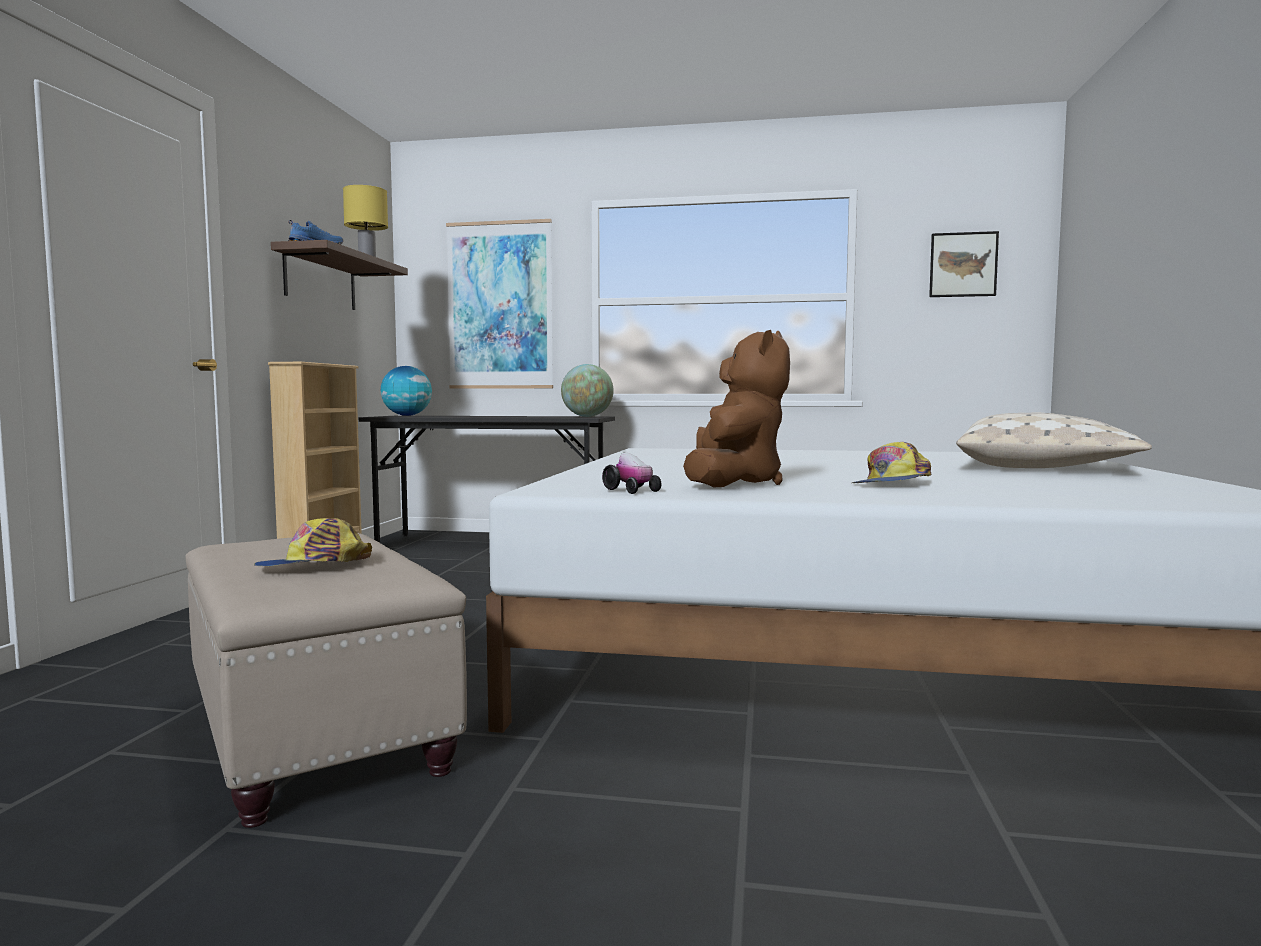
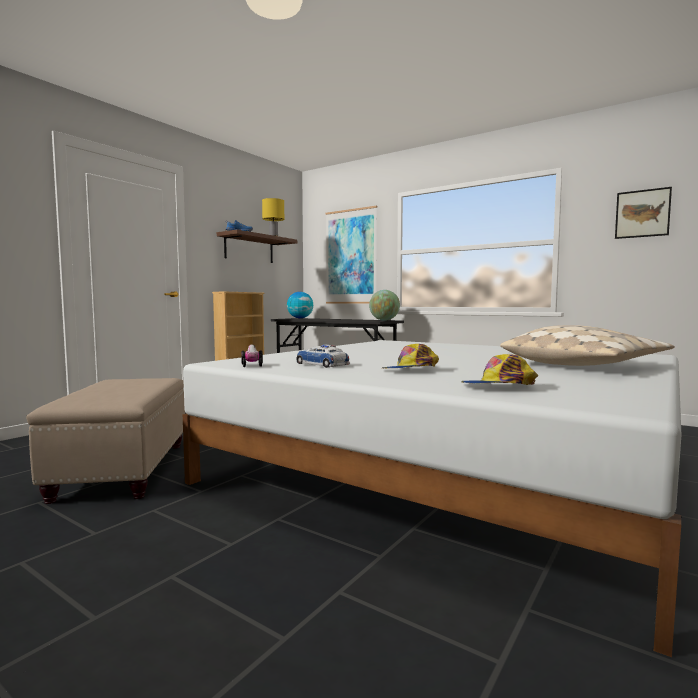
camera: 25 degrees right, 0 degrees up
cap [254,518,372,566] -> cap moved to [461,354,538,385]
brown plush toy [683,330,790,487] -> toy car [296,344,350,368]

